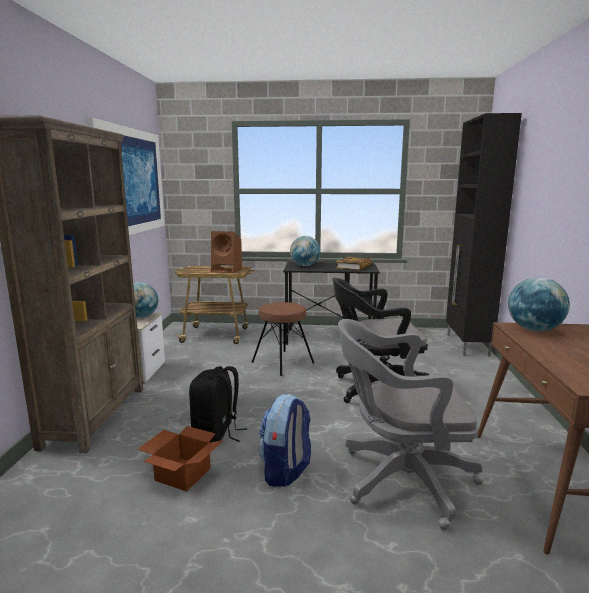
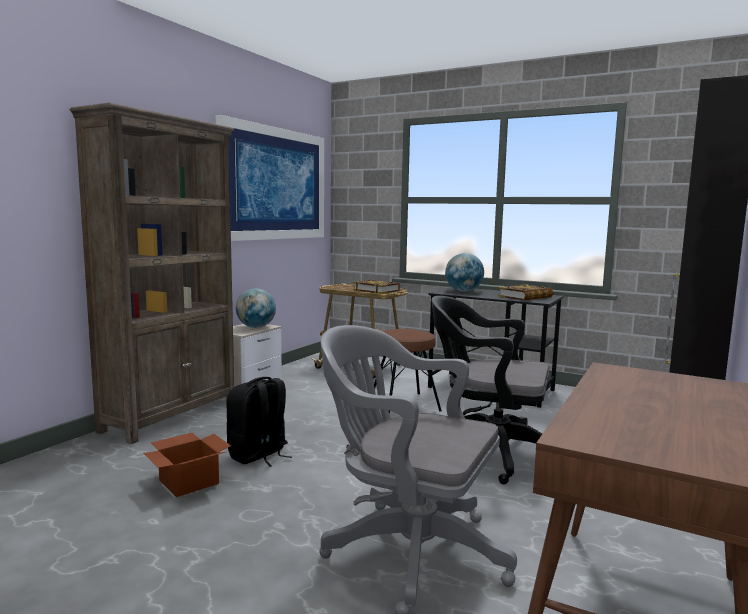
camera: 25 degrees right, 5 degrees down
brown speaker [211,231,242,273] -> book [353,280,400,294]
backpack [258,394,311,487] -> none
globe [508,277,570,332] -> none

